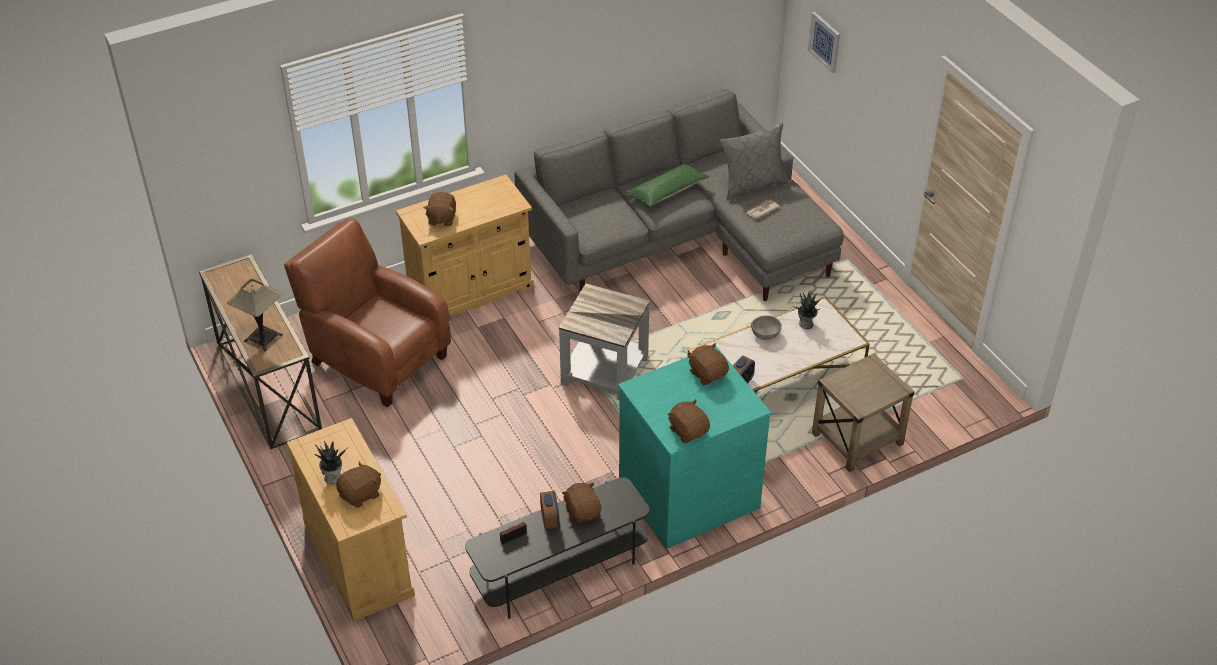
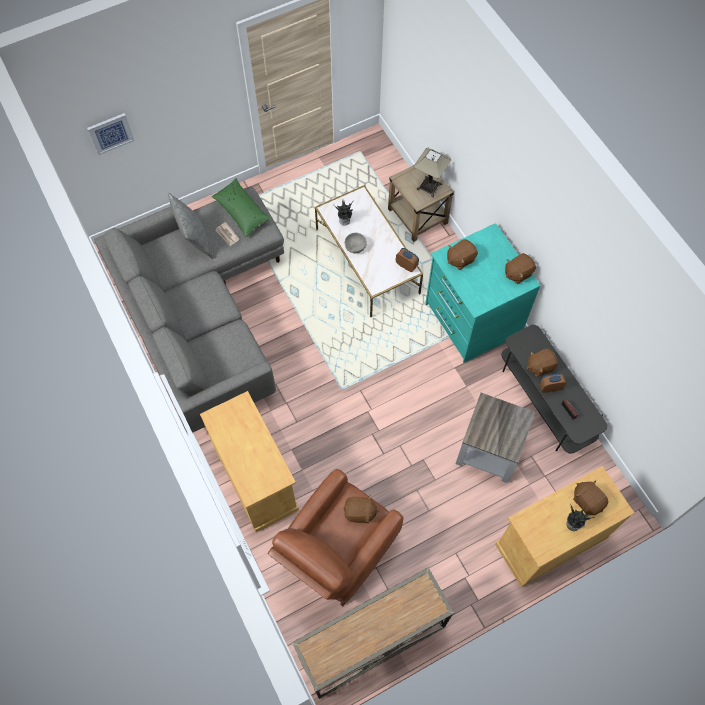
camera: 90 degrees left, 20 degrees up
table lamp [227,279,283,351] -> table lamp moved to [414,148,451,197]
brown plush toy [424,192,456,226] -> brown plush toy moved to [344,495,379,523]
grey side table [559,284,650,400] -> grey side table moved to [456,393,535,483]
green pillow [626,163,710,206] -> green pillow moved to [212,178,271,237]

